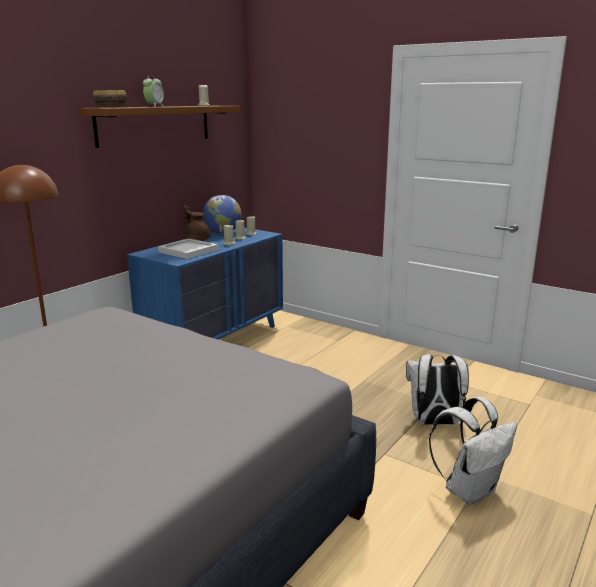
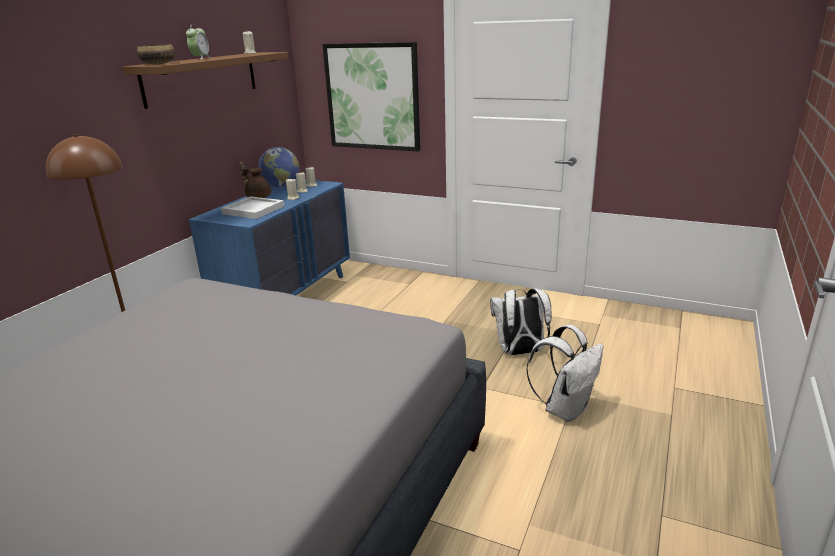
camera: 10 degrees left, 5 degrees up
none -> picture [323,42,420,151]

